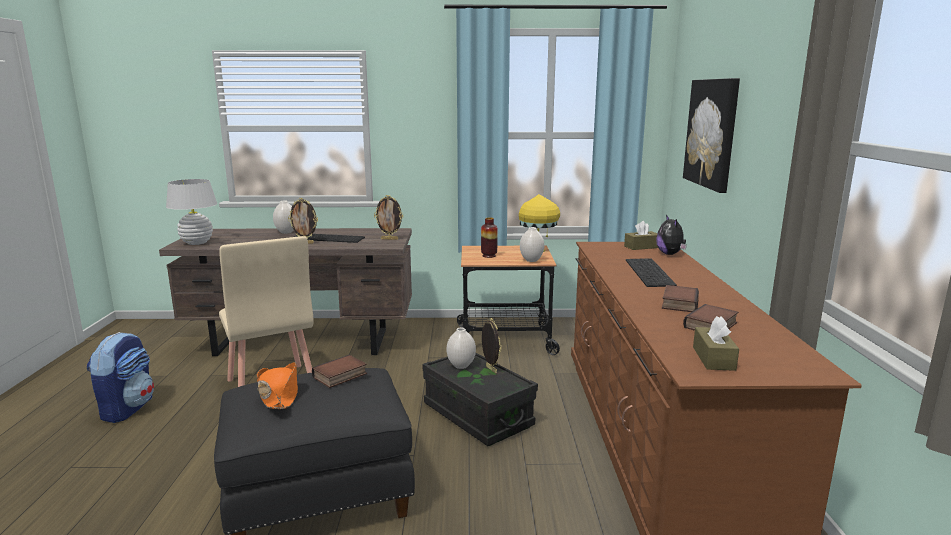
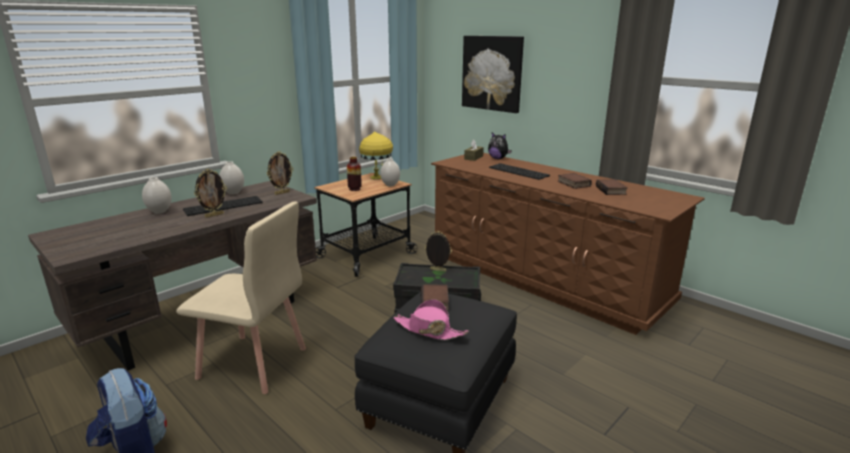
camera: 45 degrees left, 5 degrees up
white table lamp [166,179,217,245] -> none
orange hat [257,362,298,409] -> pink hat [393,299,469,340]
white vase [446,328,476,369] -> white vase moved to [219,161,244,195]
brown tissue box [693,316,739,371] -> none

